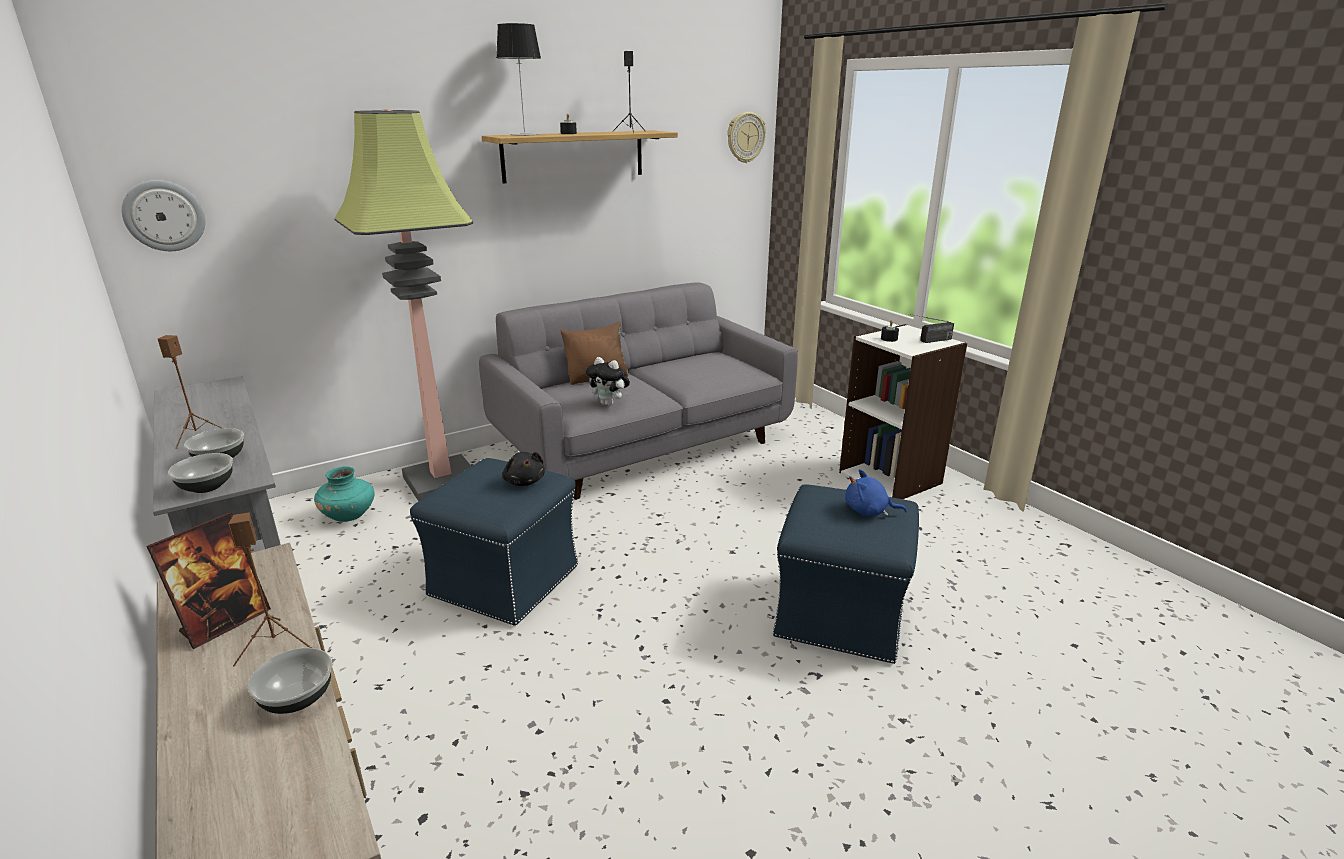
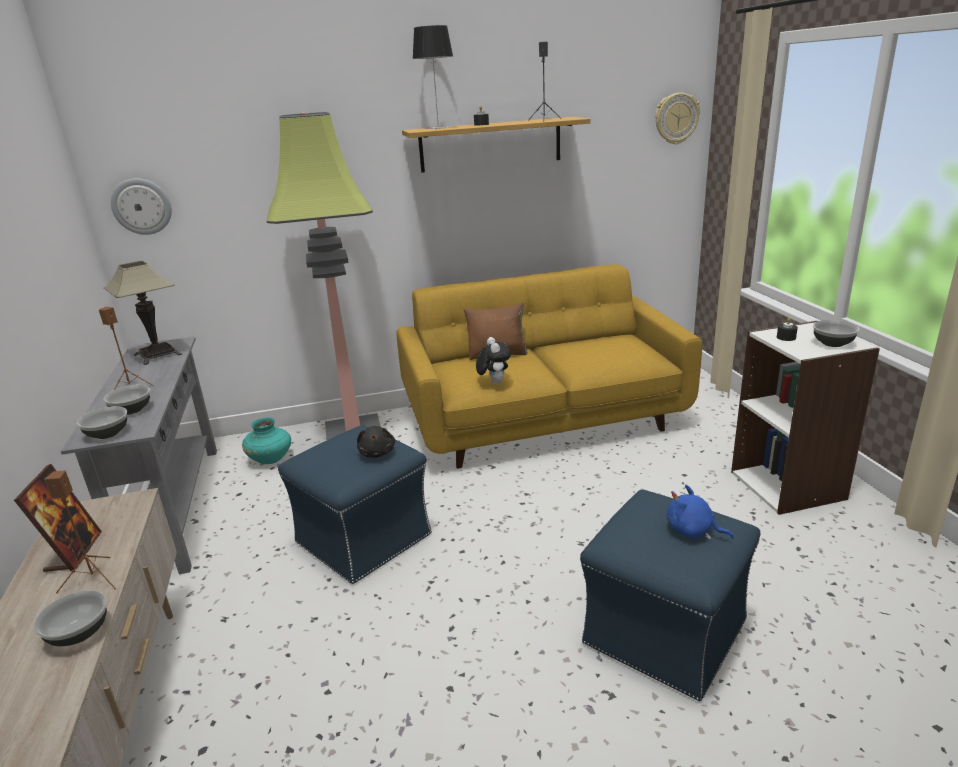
camera: 20 degrees right, 0 degrees up
picture frame [147,513,271,649] -> picture frame turned 60 degrees counterclockwise [14,464,102,572]
grey sofa [479,283,798,500] -> yellow sofa [396,264,702,469]
plush toy [586,357,630,406] -> plush toy turned 150 degrees counterclockwise [476,337,511,384]
radio [910,314,954,343] -> bowl [813,320,860,347]
none -> table lamp [104,261,182,365]

